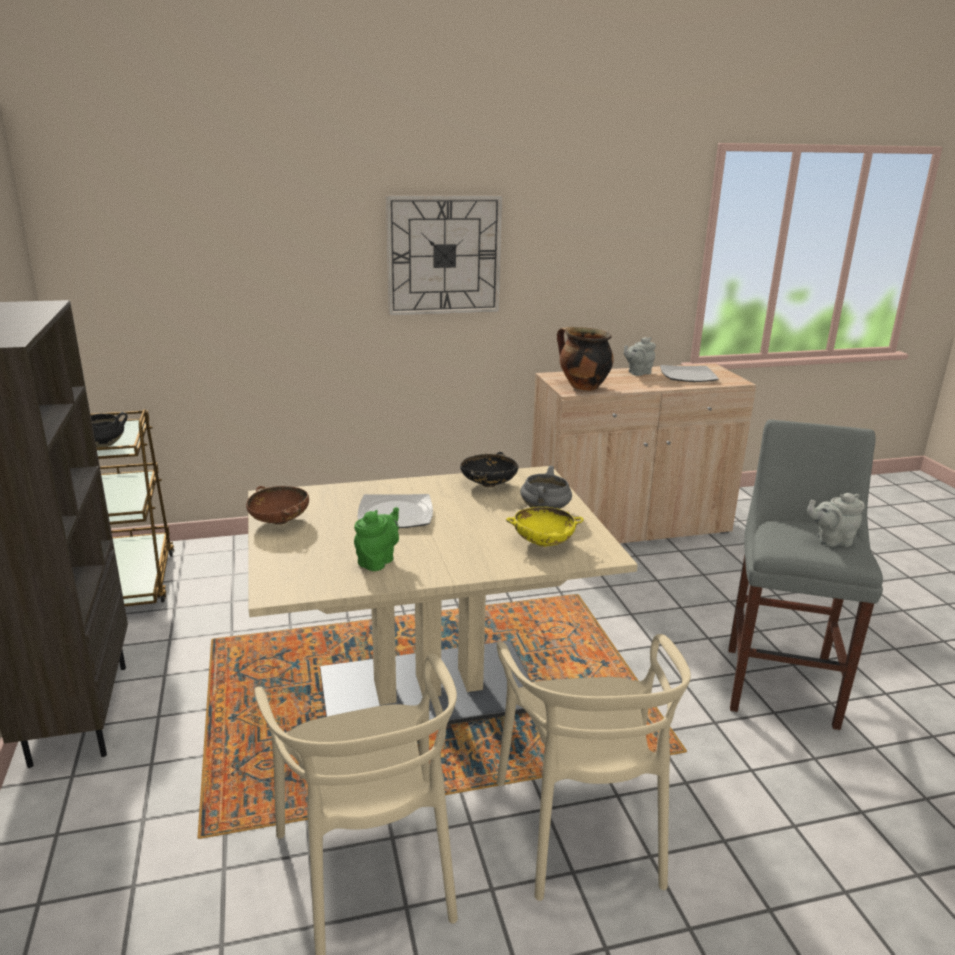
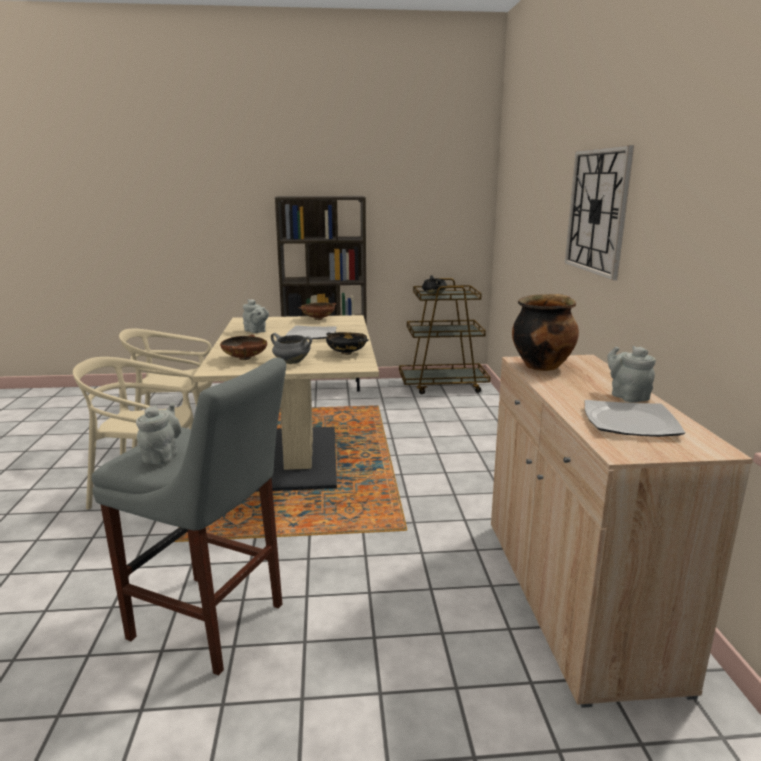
camera: 100 degrees right, 5 degrees down
green teapot [354,507,399,571] -> grey teapot [243,299,269,333]
yellow bowl [506,507,583,547] -> brown bowl [220,335,267,360]

